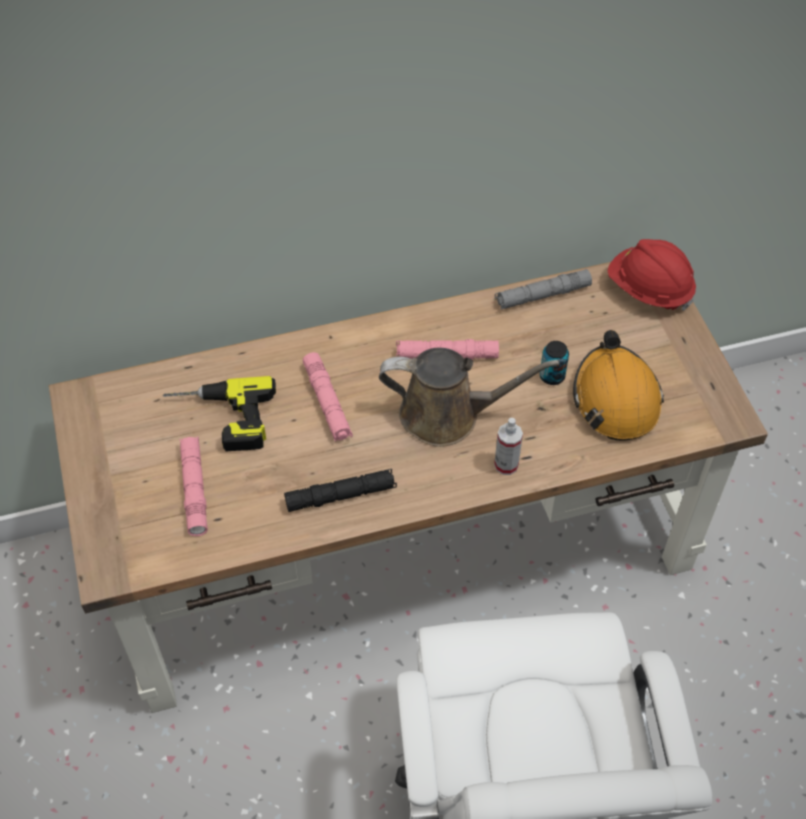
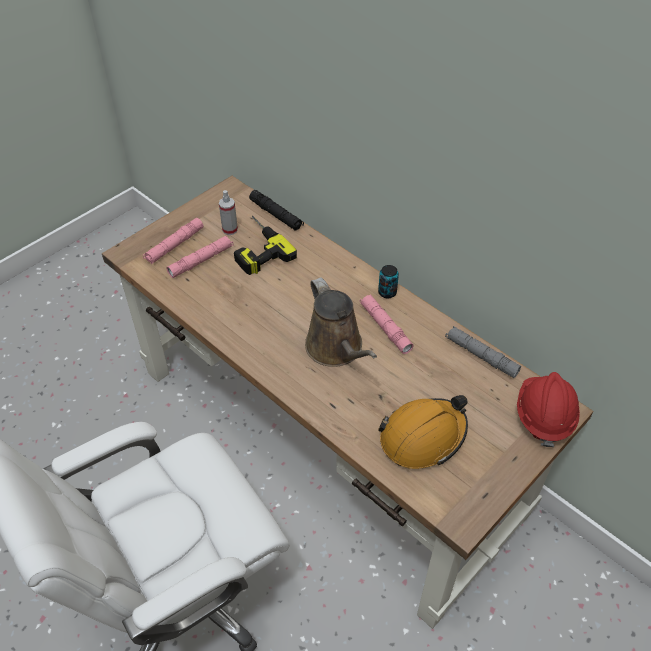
camera: 60 degrees right, 5 degrees down
black flashlight [284,469,397,512] -> black flashlight moved to [249,190,304,231]
pink flashlight [303,352,353,442] -> pink flashlight moved to [143,218,204,264]
spray bottle [494,418,523,475] -> spray bottle moved to [219,190,238,235]
can [540,341,569,385] -> can moved to [378,265,399,298]

